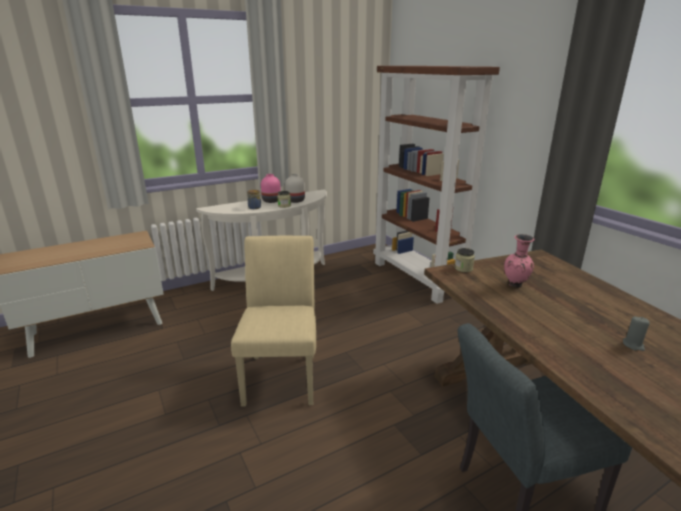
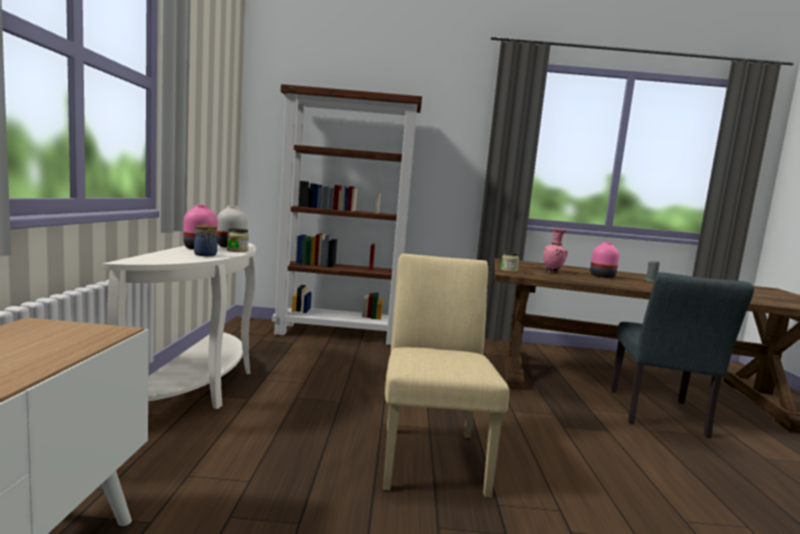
camera: 60 degrees left, 15 degrees down
beige chair [231,236,316,406] -> beige chair turned 60 degrees clockwise [383,254,509,498]
none -> pink vase [590,242,619,278]

